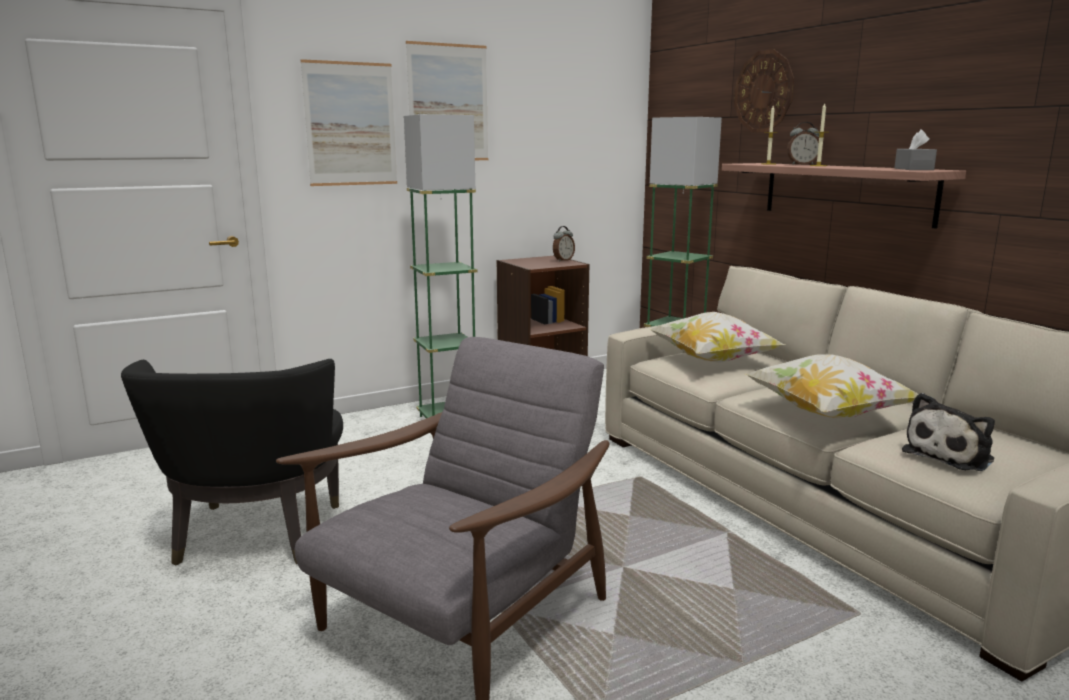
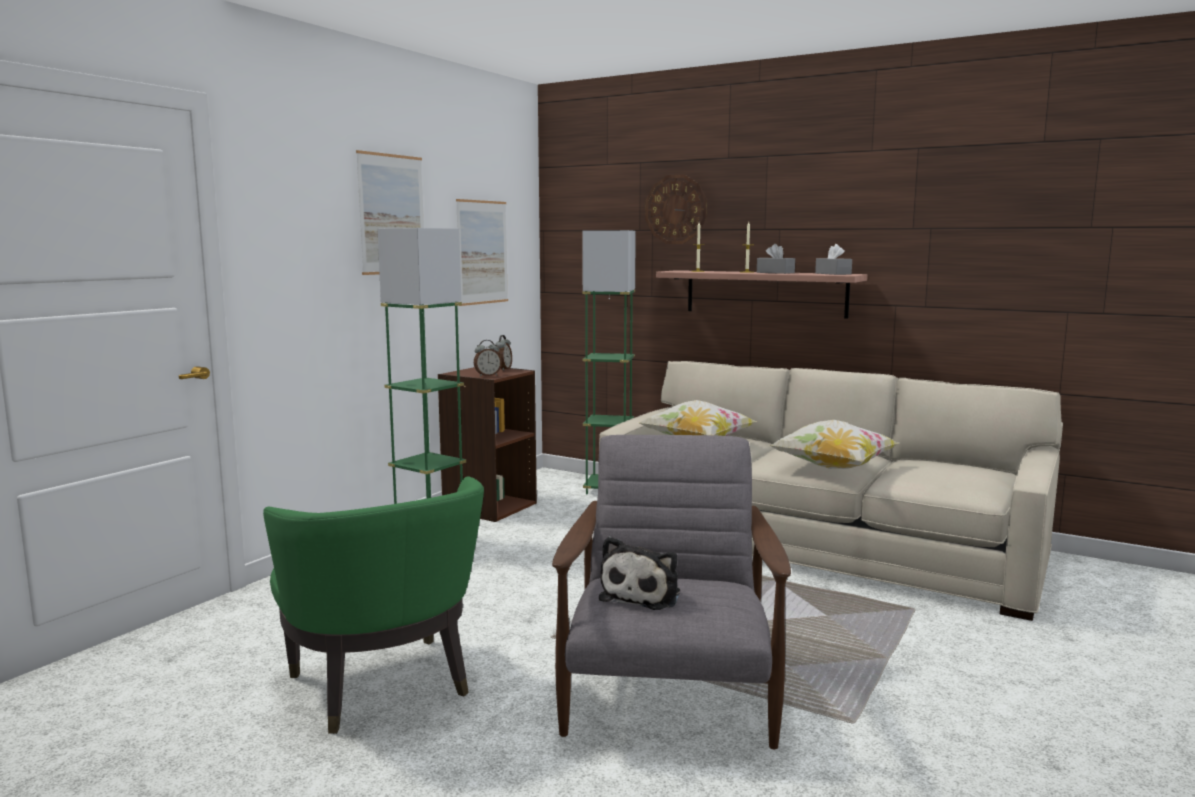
camera: 30 degrees left, 5 degrees down
black armchair [121,359,343,566] -> green armchair [263,476,484,734]
picture [301,59,397,186] -> picture moved to [456,199,508,306]
alarm clock [787,122,820,165] -> alarm clock moved to [474,340,502,377]
plush toy [902,393,995,471] -> plush toy moved to [599,536,680,610]
none -> grey tissue box [757,244,795,274]

